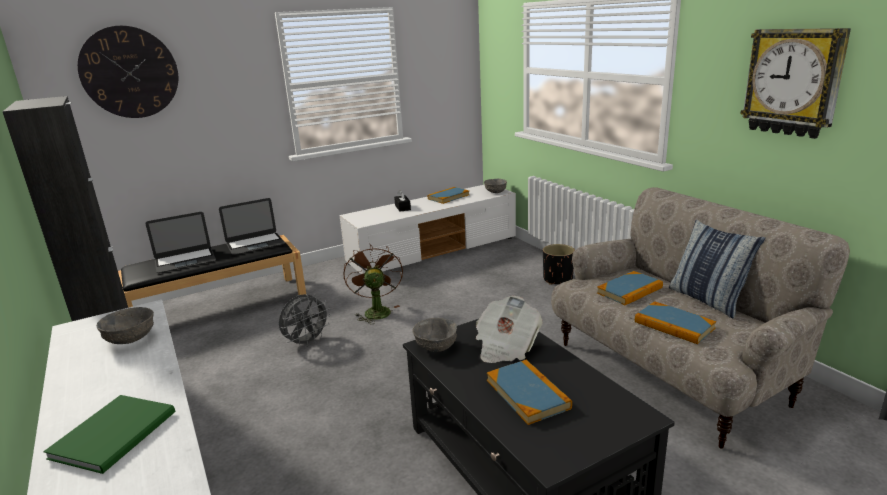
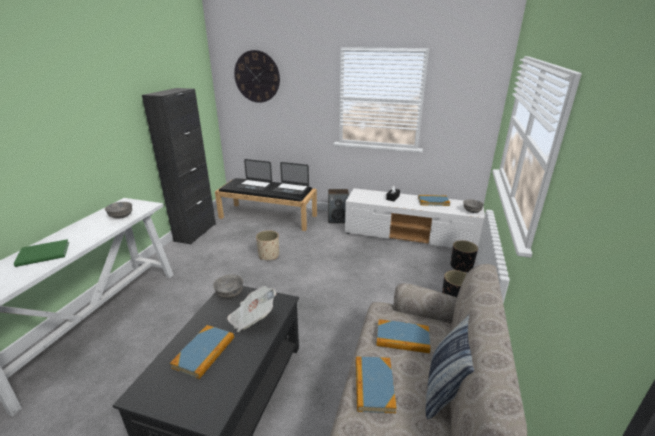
camera: 45 degrees right, 5 degrees up
grey fan [279,294,331,348] -> beige planter [256,230,279,260]
brown fan [344,244,403,324] -> none
wall clock [741,28,851,139] -> none
none -> speaker [328,189,349,223]
none -> black planter [451,240,478,272]

